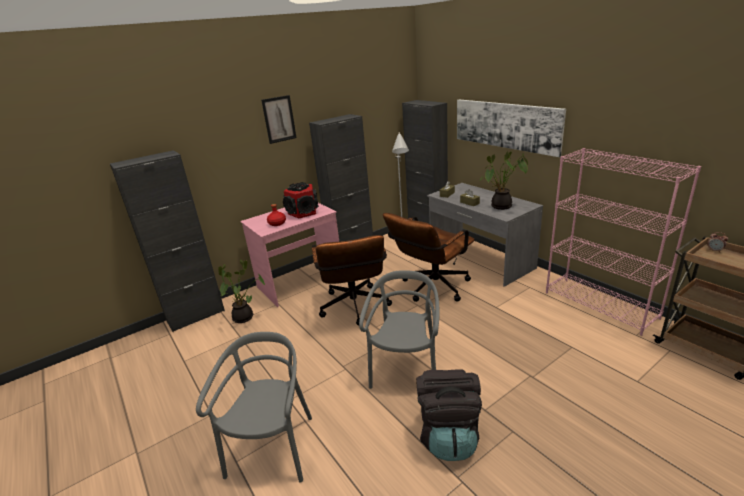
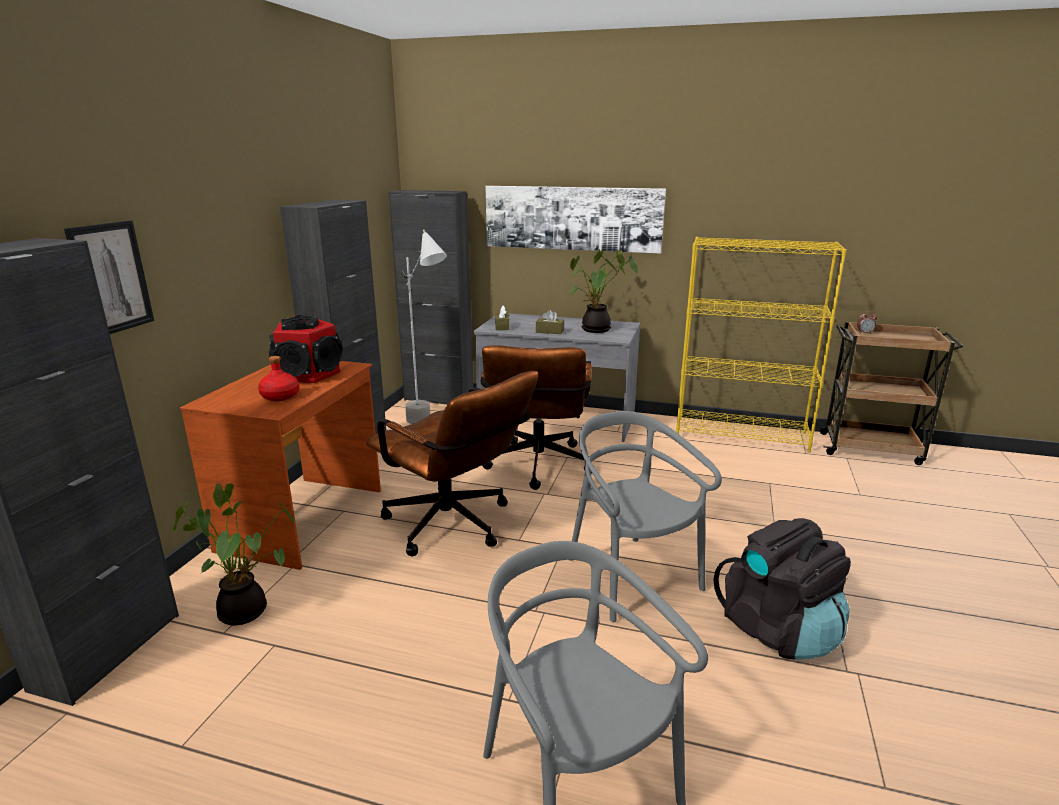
camera: 40 degrees left, 5 degrees down
pink desk [240,203,339,307] -> brown desk [180,361,381,570]
picture [261,95,297,144] -> picture moved to [64,221,154,334]
pink bookcase [546,148,701,336] -> yellow bookcase [676,237,847,453]

